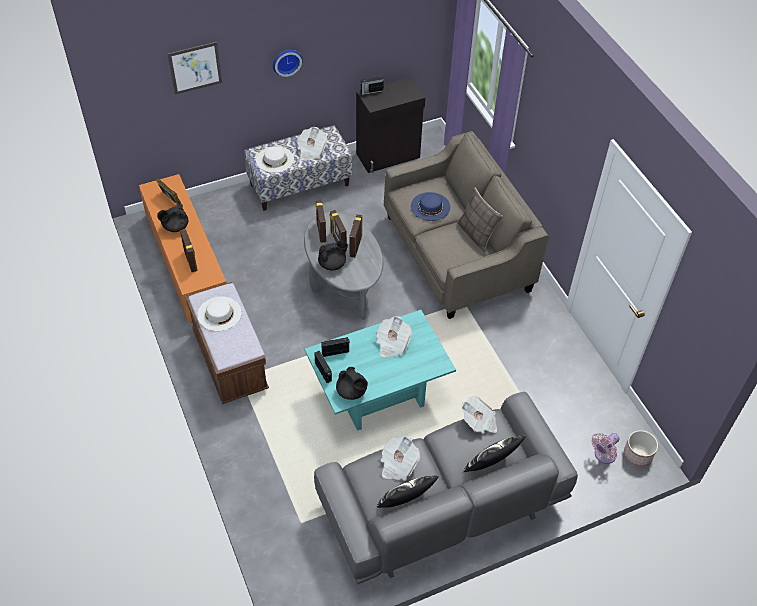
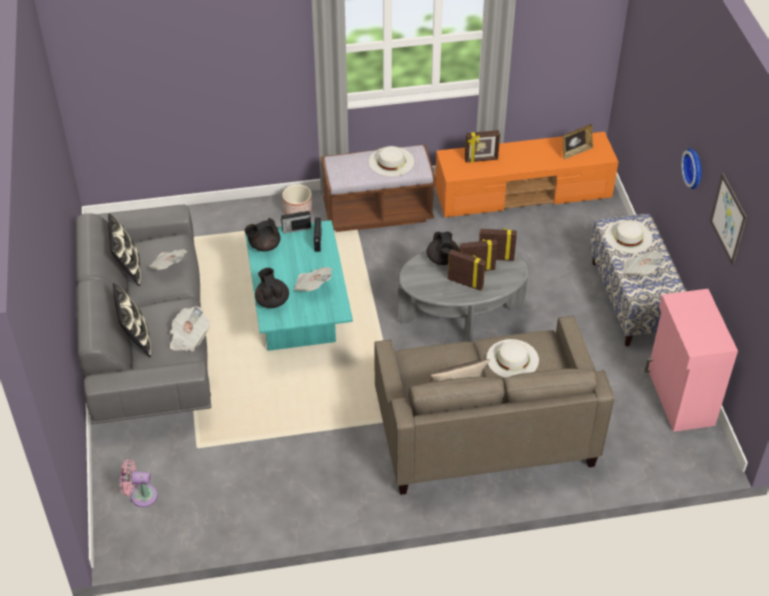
camera: 105 degrees right, 5 degrees down
black teapot [157,204,188,232] -> black teapot moved to [255,268,289,308]
picture [168,42,222,95] -> picture moved to [710,173,747,265]
black cabinet [356,77,425,173] -> pink cabinet [645,289,738,432]
radio [360,75,384,95] -> none
blue hat [411,192,450,221] -> white hat [487,339,539,378]
pink fan [591,433,620,464] -> pink fan turned 60 degrees counterclockwise [120,459,158,507]
planter [624,430,658,466] -> planter moved to [282,185,312,215]

